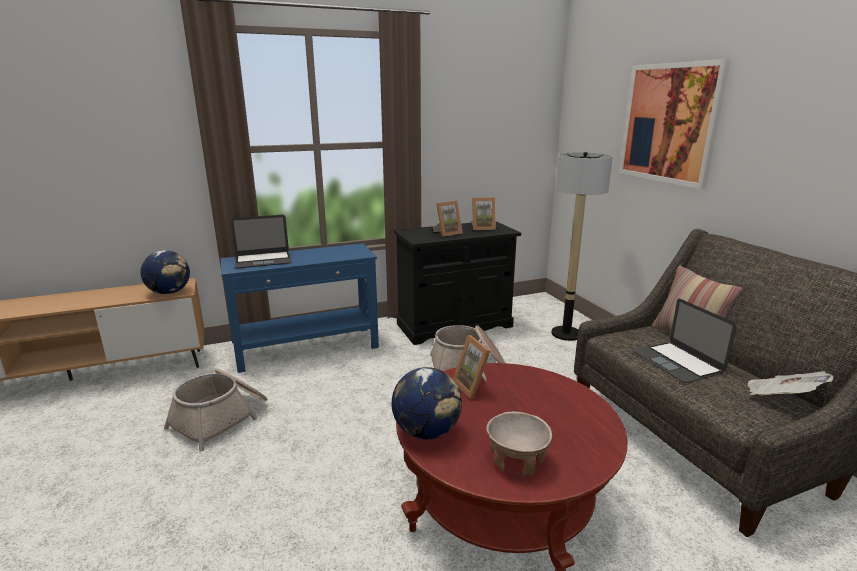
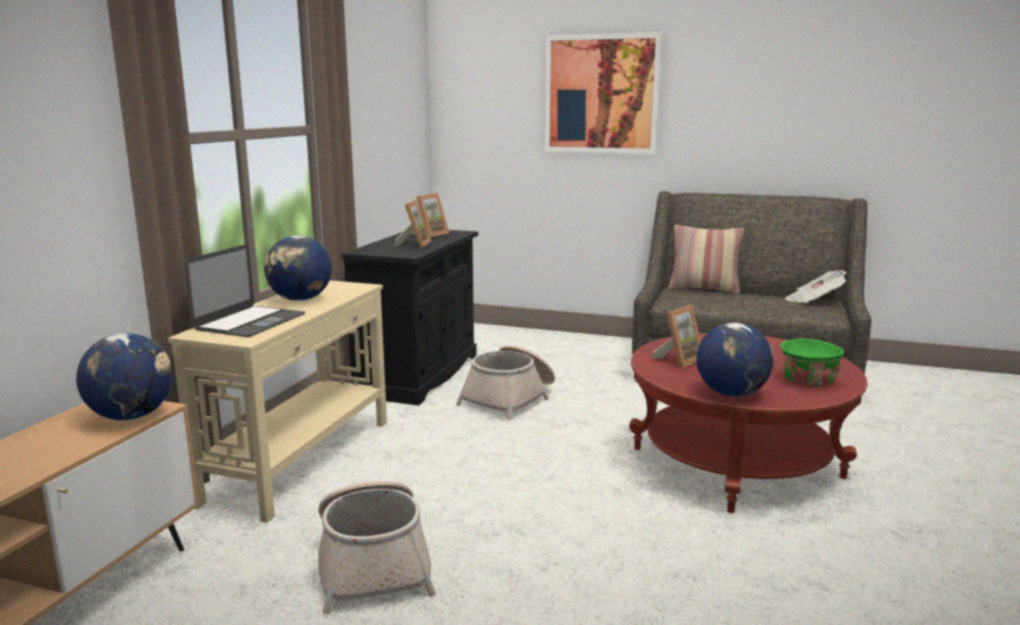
camera: 50 degrees left, 5 degrees down
blue console table [221,243,379,373] -> beige console table [168,280,387,523]
picture frame [453,335,490,399] -> picture frame turned 60 degrees counterclockwise [652,305,701,368]
beige bowl [486,412,552,476] -> green bowl [780,339,844,387]
floor lamp [551,152,613,341] -> none
laptop [633,299,737,383] -> none
none -> globe [264,236,332,301]

